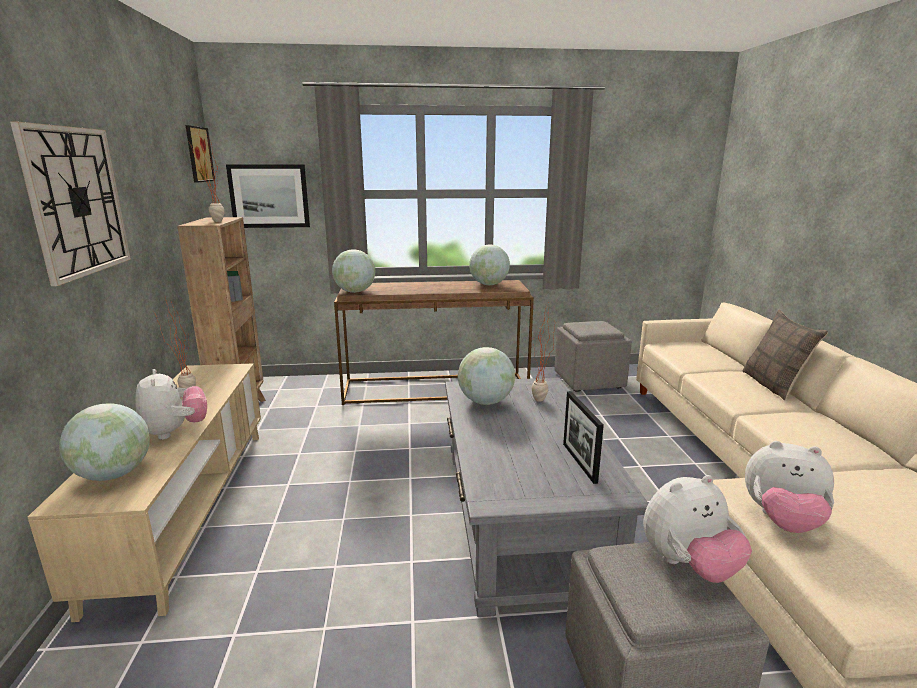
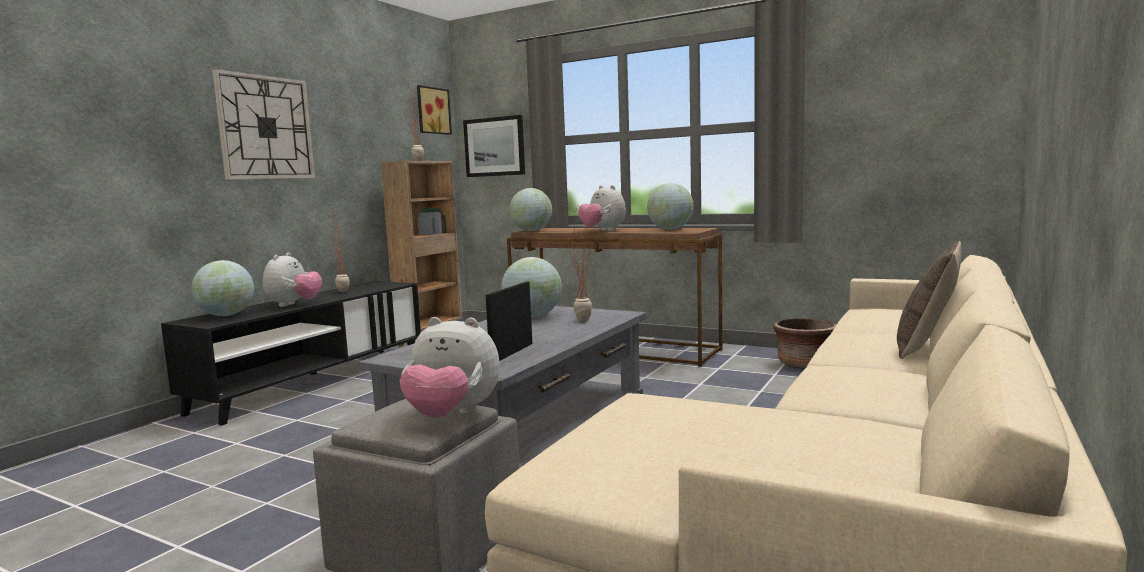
camera: 35 degrees right, 10 degrees down
beige tv stand [28,363,261,622] -> black tv stand [161,281,421,426]
grey ottoman [554,321,632,392] -> brown planter [774,318,836,368]
plush toy [745,441,834,533] -> plush toy moved to [578,185,626,231]

